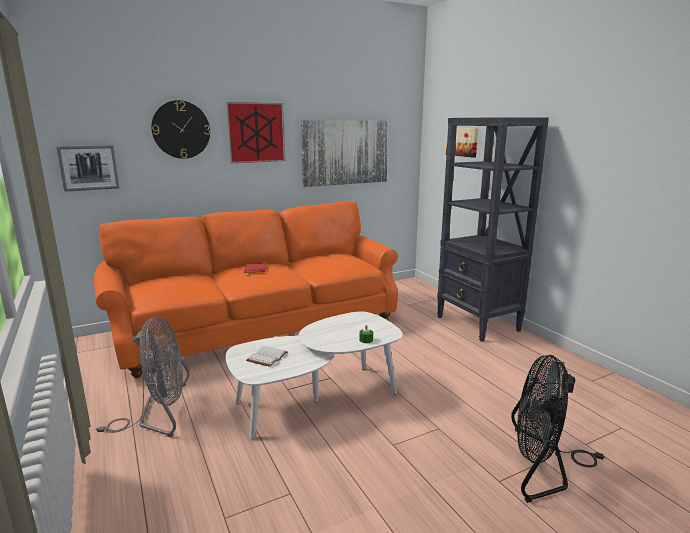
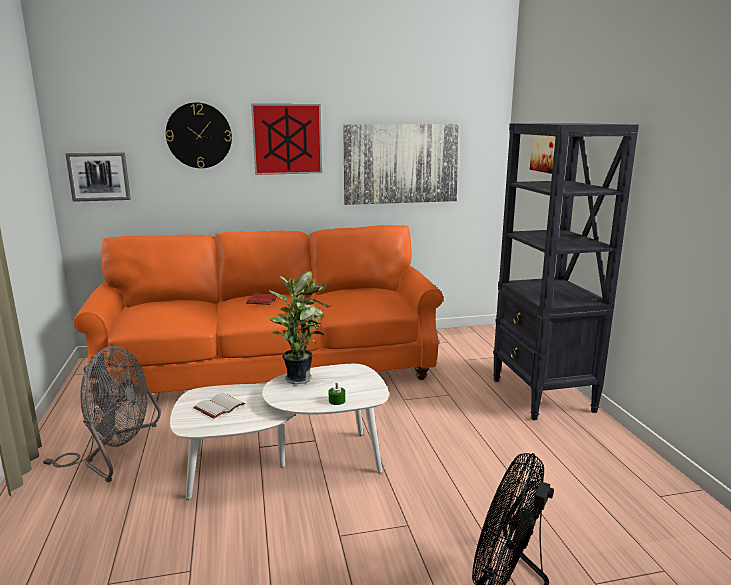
camera: 15 degrees right, 0 degrees up
none -> potted plant [269,271,332,384]

